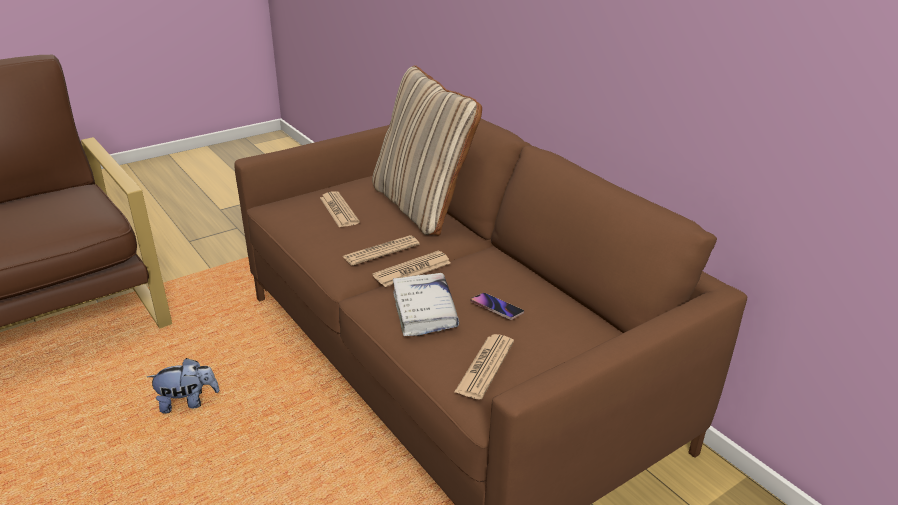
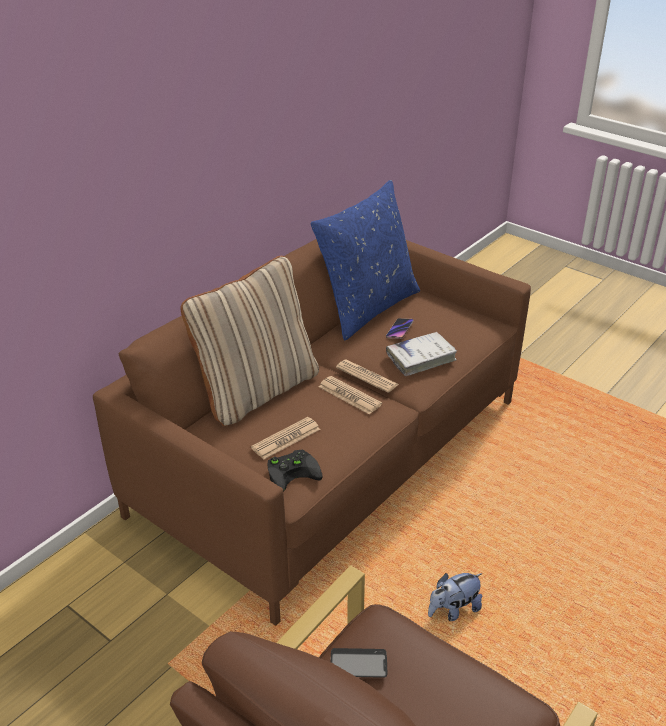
camera: 105 degrees left, 5 degrees up
plush toy [147,358,219,414] -> plush toy turned 90 degrees counterclockwise [428,573,483,621]
newspaper [454,334,514,400] -> none
none -> black game controller [268,450,323,491]
none -> blue pillow [311,180,420,340]
none -> phone [331,648,387,678]

